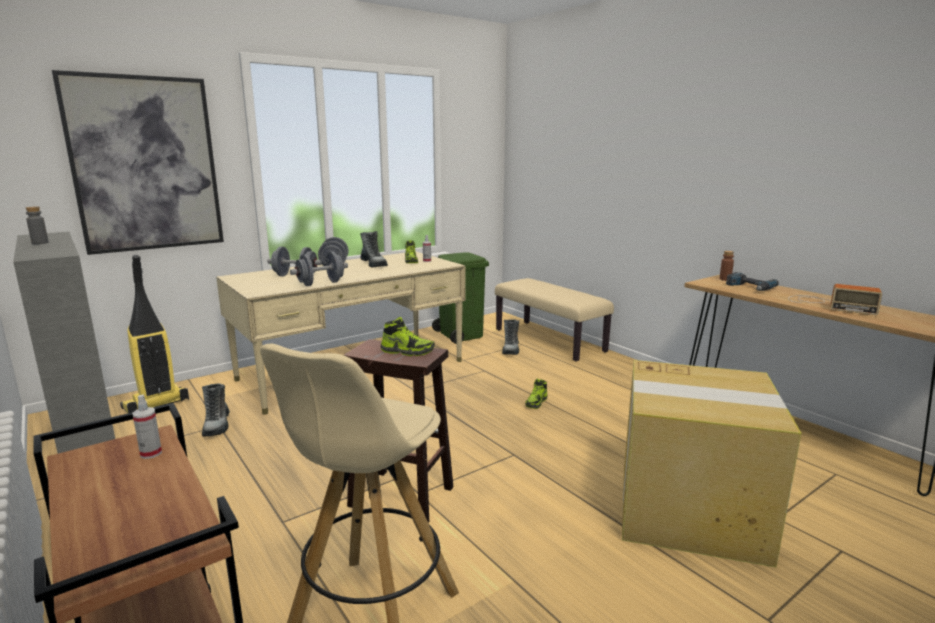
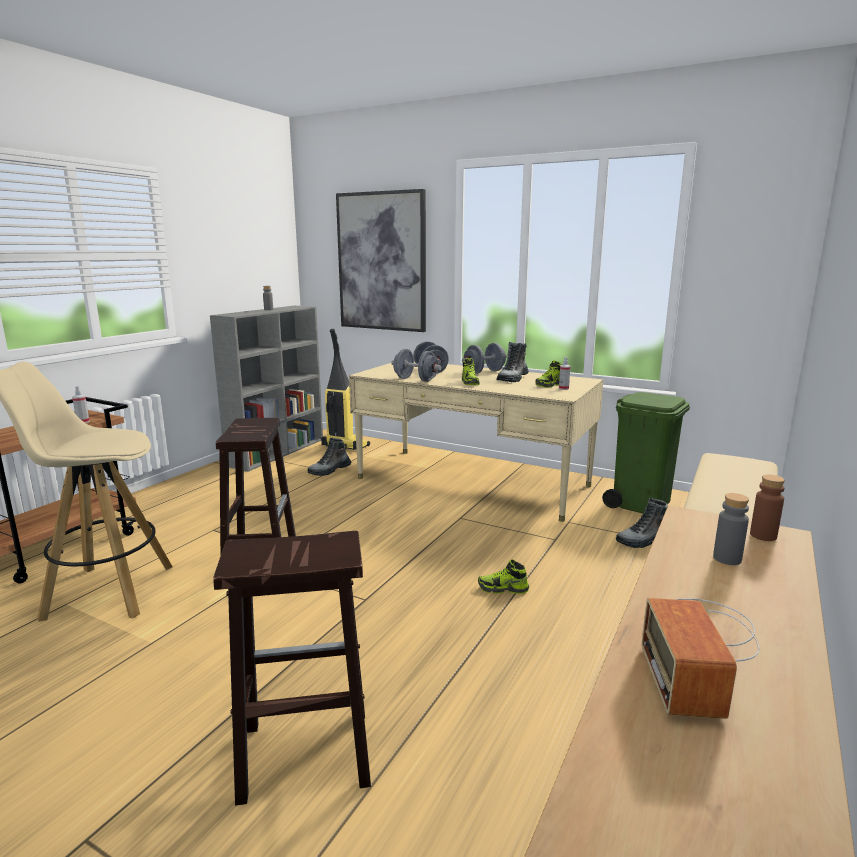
camera: 65 degrees right, 0 degrees up
shoe [381,317,435,356] -> shoe moved to [462,358,480,385]
cardboard box [622,360,801,567] -> brown stool [213,531,371,805]
power drill [726,272,779,291] -> grey bottle [713,493,749,565]

